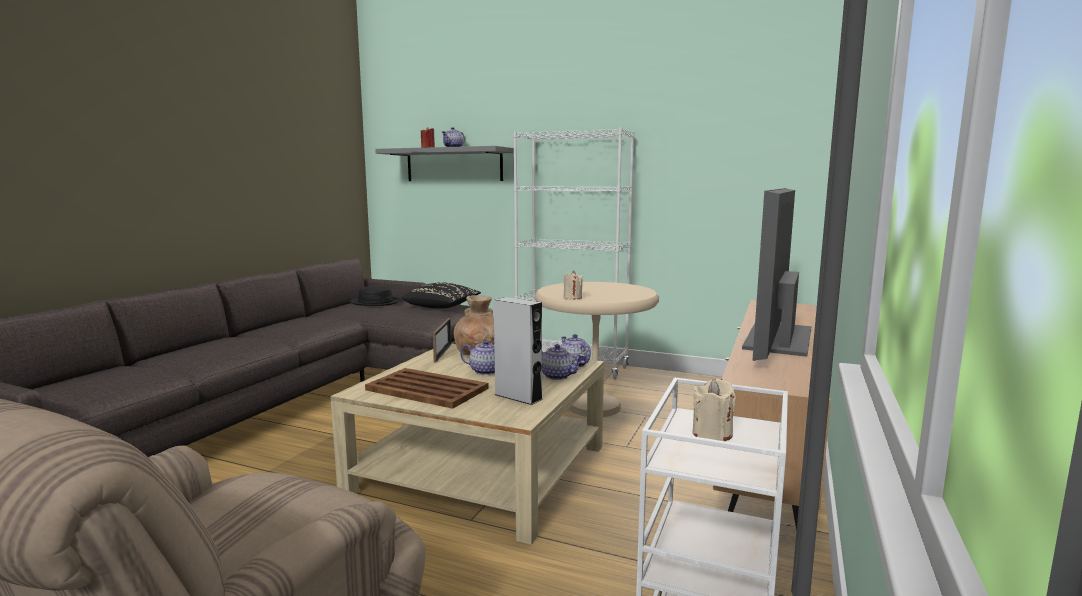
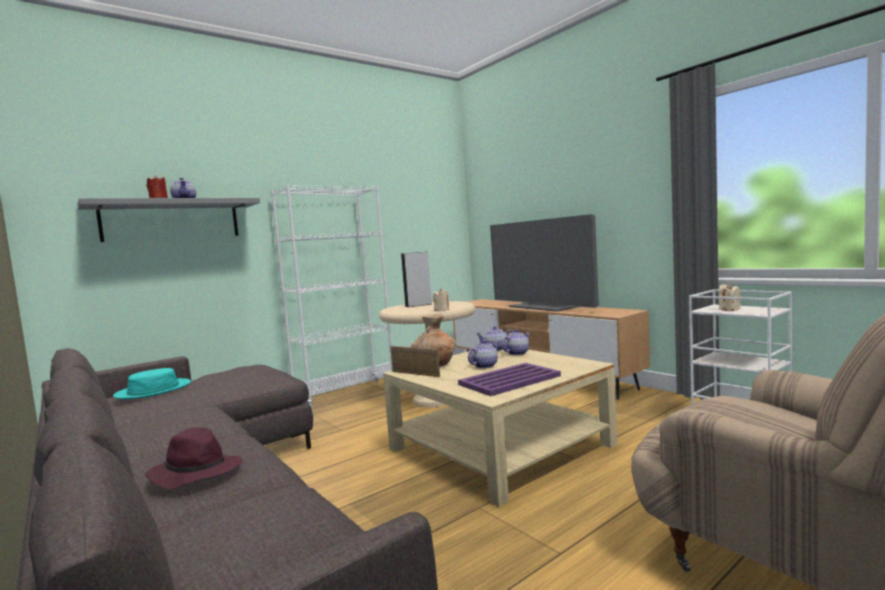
camera: 60 degrees left, 5 degrees down
black hat [349,286,402,306] -> turquoise hat [113,368,191,399]
brown tray [365,368,489,409] -> purple tray [458,363,561,396]
black pillow [401,282,481,309] -> none
grey speaker [494,297,543,405] -> grey speaker moved to [401,252,432,307]
none -> purple hat [145,427,243,489]

